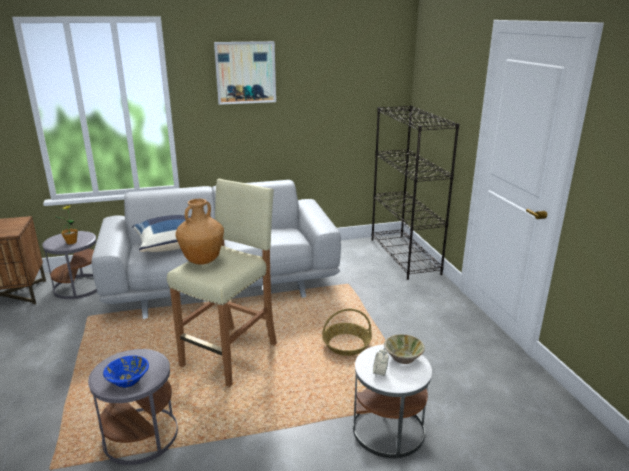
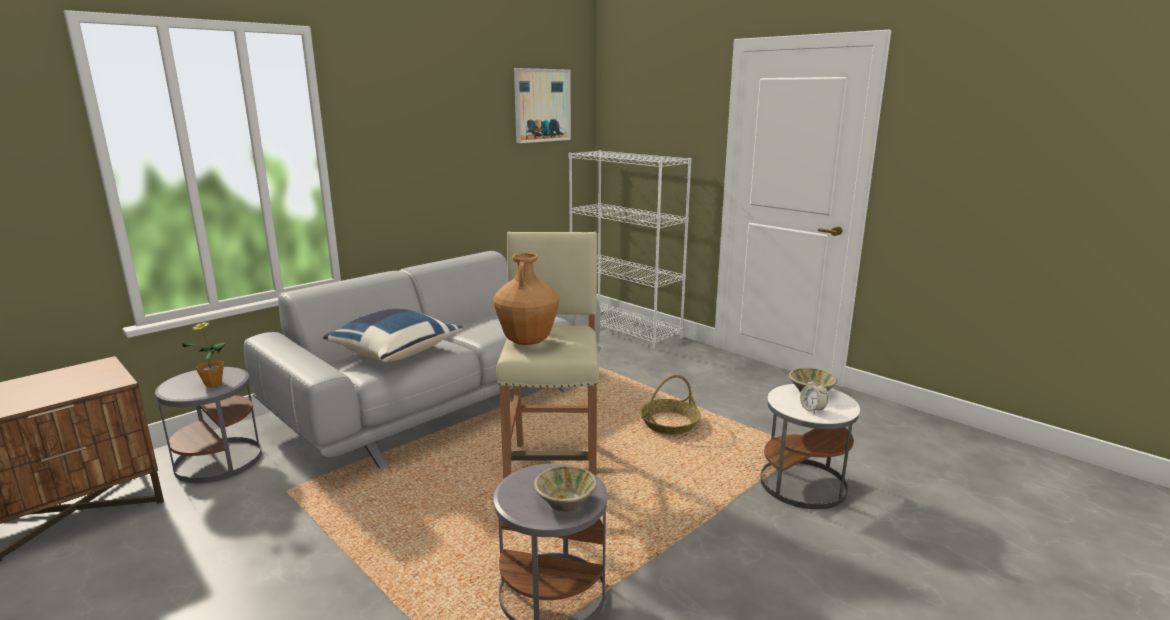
camera: 30 degrees left, 5 degrees down
blue bowl [103,355,149,388] -> beige bowl [534,466,597,512]
picture [214,41,276,105] -> picture moved to [514,68,571,143]
black bookcase [372,106,459,280] -> white bookcase [569,150,692,350]

